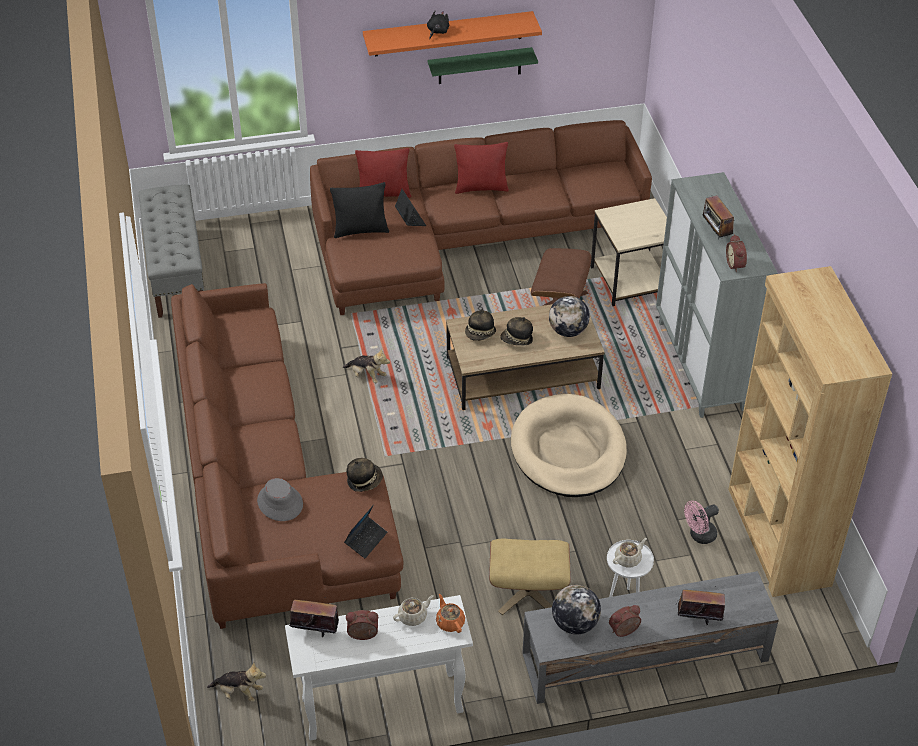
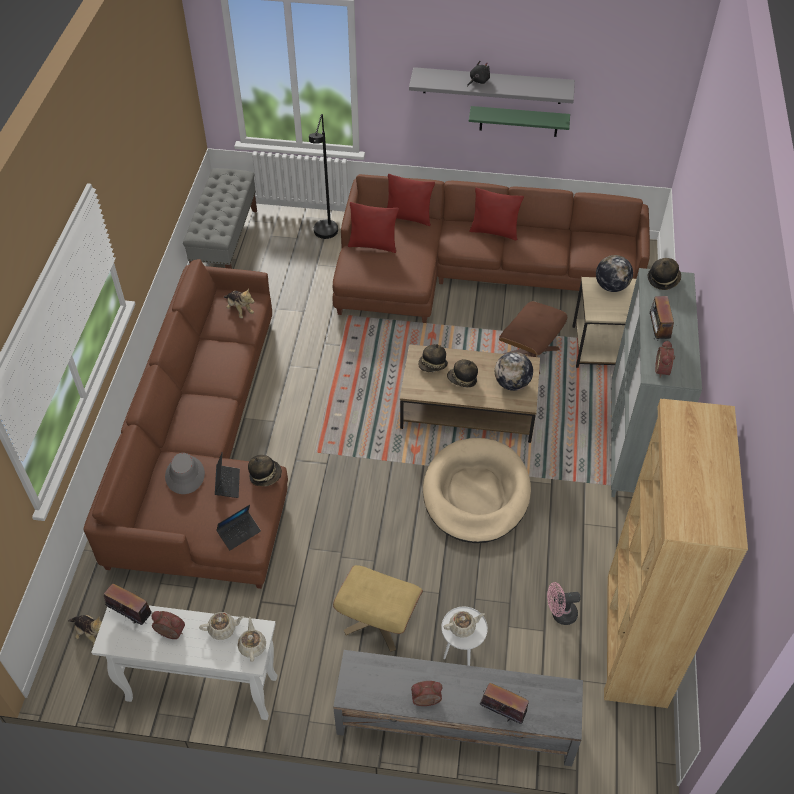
camera: 20 degrees right, 5 degrees up
black pillow [330,182,389,238] -> red pillow [348,202,399,253]
plush toy [343,348,390,383] -> plush toy moved to [224,289,254,318]
orange shelf [363,11,542,56] -> grey shelf [409,67,575,104]
laptop [395,189,426,226] -> laptop moved to [215,453,240,498]
orange teapot [436,594,465,633] -> beige teapot [238,617,266,662]
globe [552,585,601,634] -> globe moved to [596,255,633,292]
none -> black floor lamp [309,114,338,239]
none -> hat [648,258,681,290]

